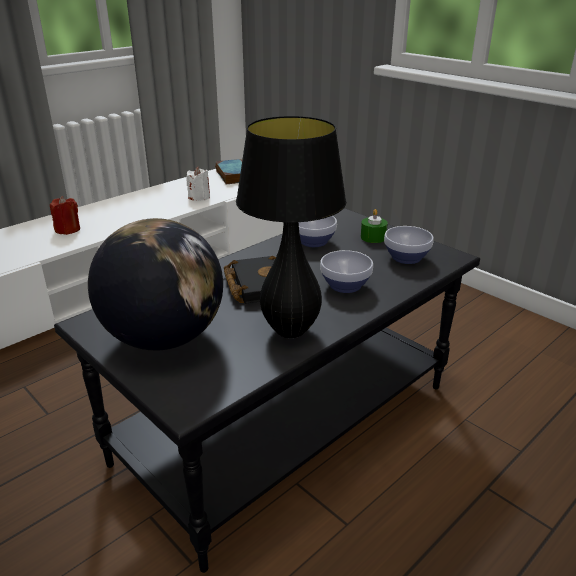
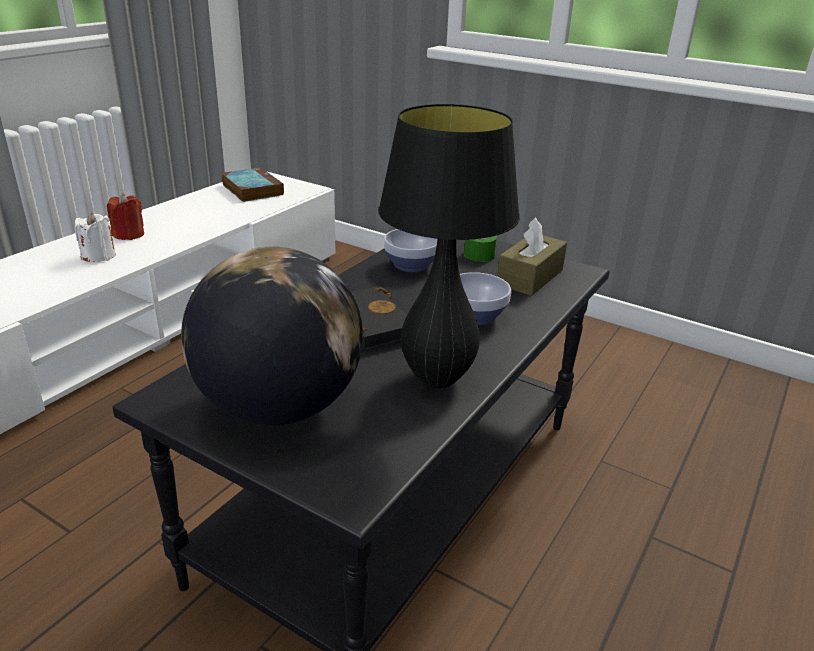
camera: 15 degrees left, 0 degrees up
red candle [50,196,80,235] -> red candle moved to [107,193,144,240]
white candle [186,167,210,201] -> white candle moved to [75,212,116,262]
bowl [384,226,434,264] -> brown tissue box [497,217,567,296]

